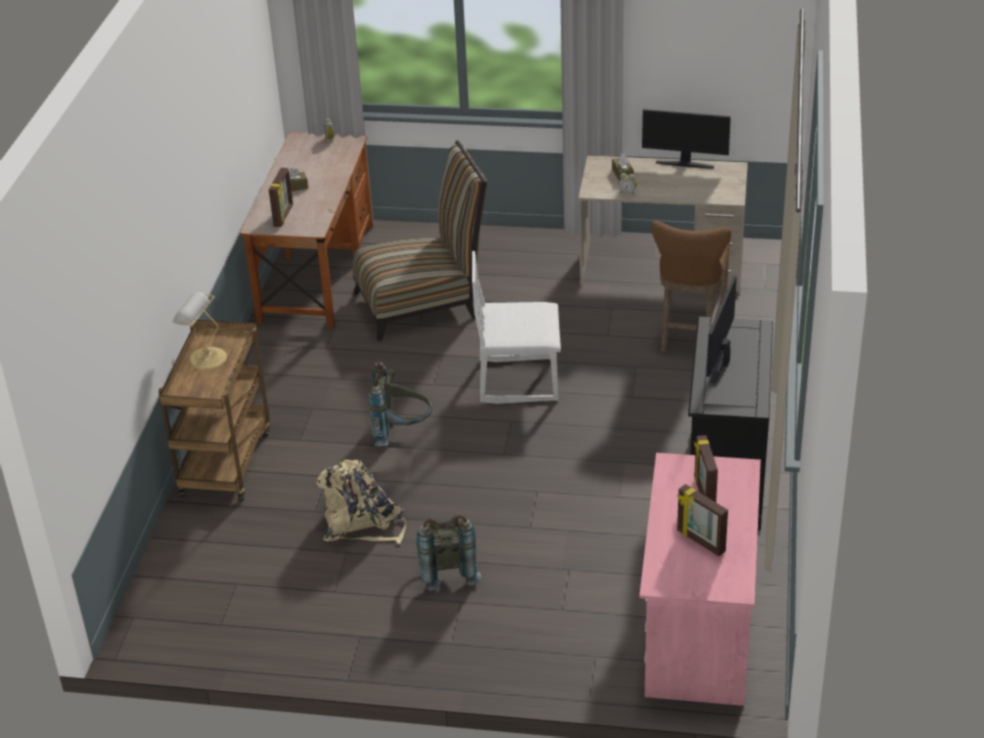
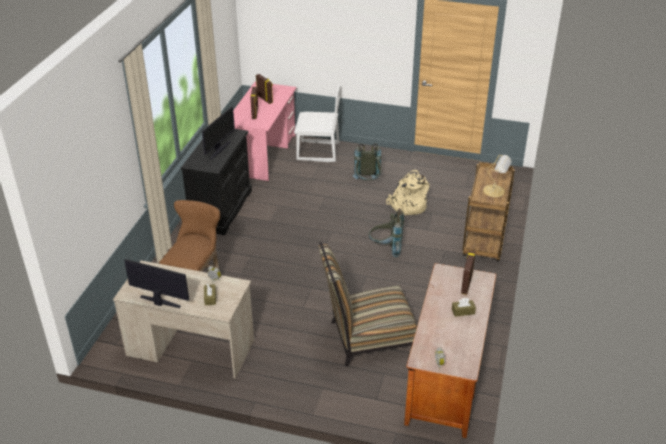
camera: 175 degrees left, 0 degrees up
white chair [472,251,561,404] -> white chair moved to [294,84,340,162]

